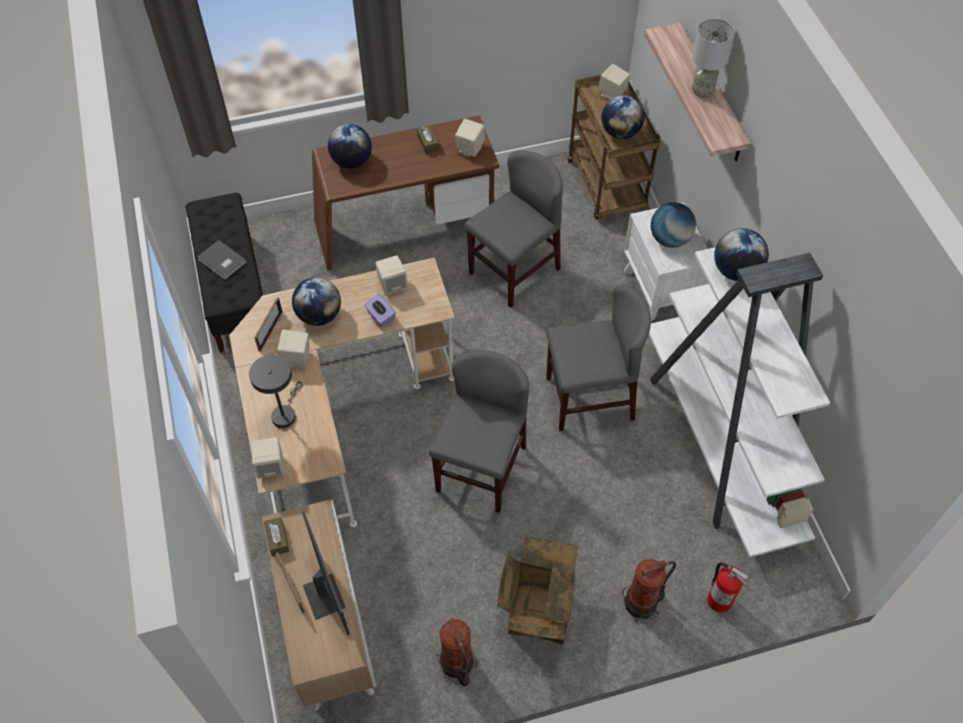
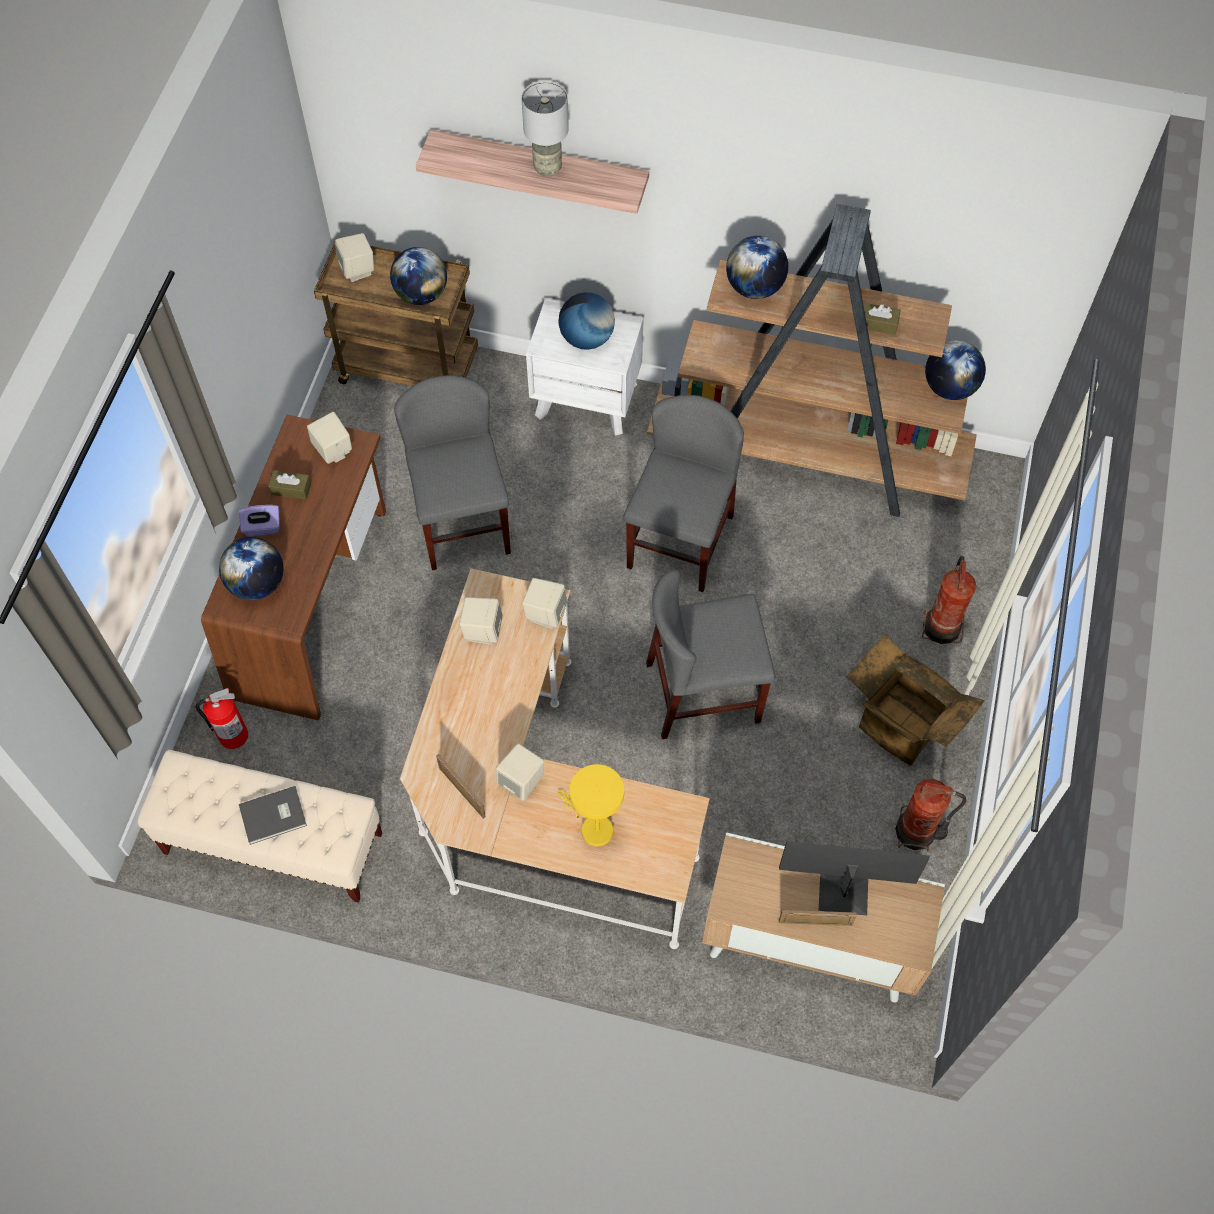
camera: 60 degrees left, 5 degrees up
black bench [186,193,263,352] -> beige bench [138,750,382,903]
grey table lamp [249,355,303,428] -> yellow table lamp [558,764,624,846]
beige speaker [252,437,285,478] -> beige speaker moved to [522,578,567,629]
brown tissue box [264,517,289,556] -> brown tissue box moved to [863,303,901,335]
globe [292,277,341,326] -> globe moved to [925,340,986,400]
purple tissue box [364,293,396,327] -> purple tissue box moved to [239,505,280,536]
grey chair [429,350,529,513] -> grey chair turned 60 degrees counterclockwise [646,569,775,739]
white bookcase [649,247,830,558] -> brown bookcase [647,204,977,517]
fire extinguisher [707,562,748,613] -> fire extinguisher moved to [196,688,248,749]

